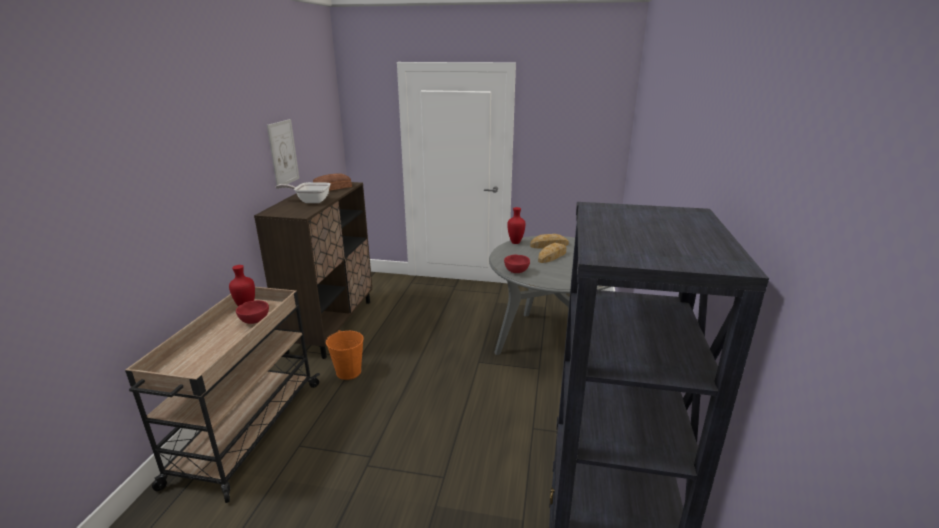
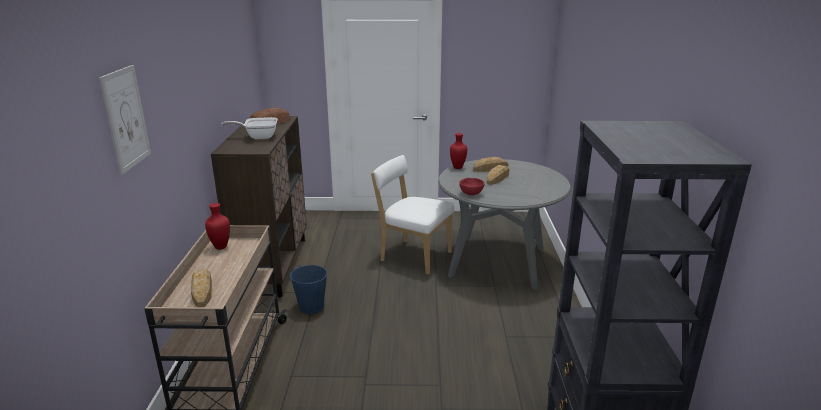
camera: 10 degrees left, 0 degrees up
red bowl [236,300,269,324] -> none
picture [267,119,299,185] -> picture moved to [99,65,151,175]
orange bucket [326,330,364,380] -> blue bucket [290,265,327,314]
none -> bread [191,270,212,307]
none -> white chair [371,155,454,275]

